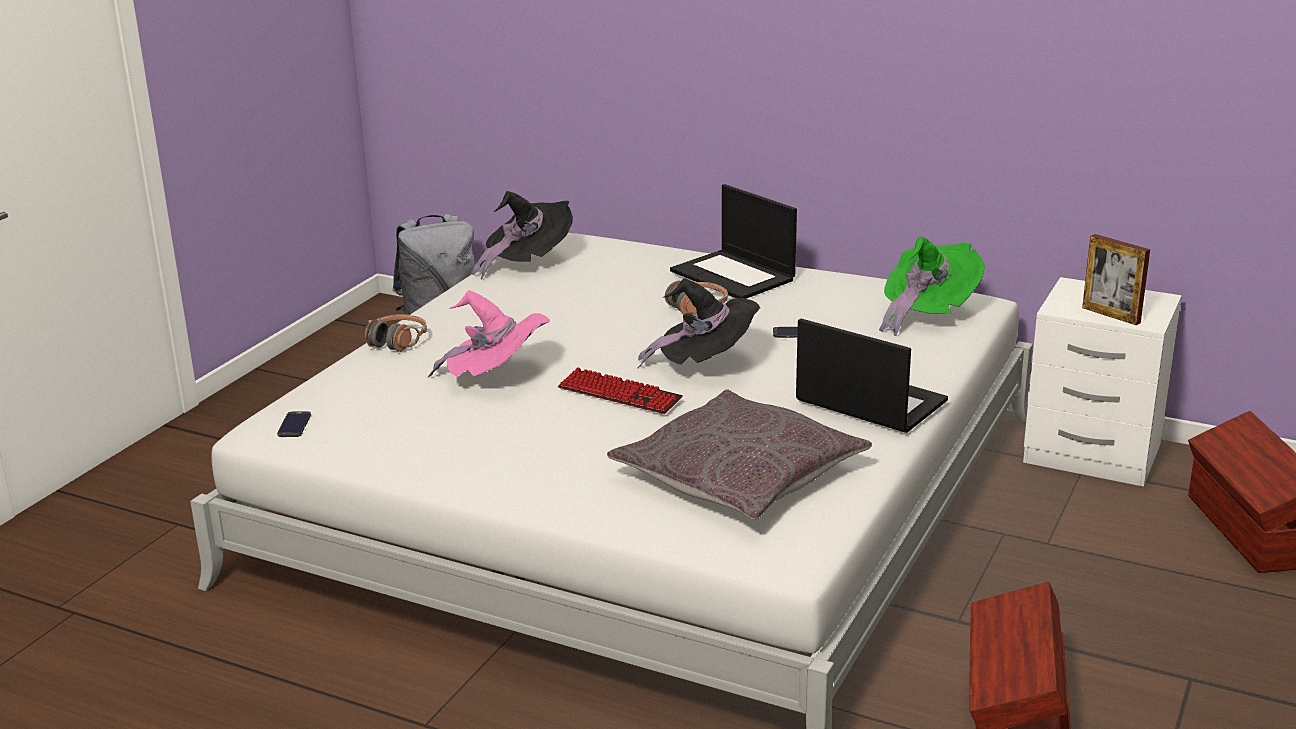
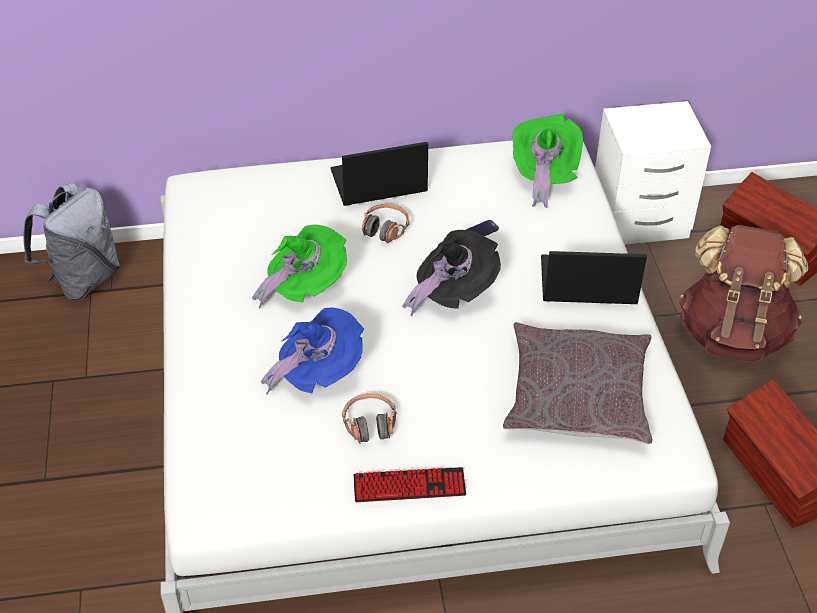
camera: 35 degrees left, 20 degrees up
phone [277,411,311,437] -> none
headphones [365,314,427,352] -> headphones moved to [342,393,397,444]
pink hat [428,290,550,378] -> blue hat [261,307,364,394]
black hat [472,191,573,279] -> none
keyboard [558,367,683,414] -> keyboard moved to [353,467,466,502]
laptop [670,184,797,299] -> laptop turned 150 degrees clockwise [331,142,428,206]
picture frame [1082,234,1150,325] -> none
none -> green hat [252,225,347,309]
none -> brown backpack [679,225,808,362]

